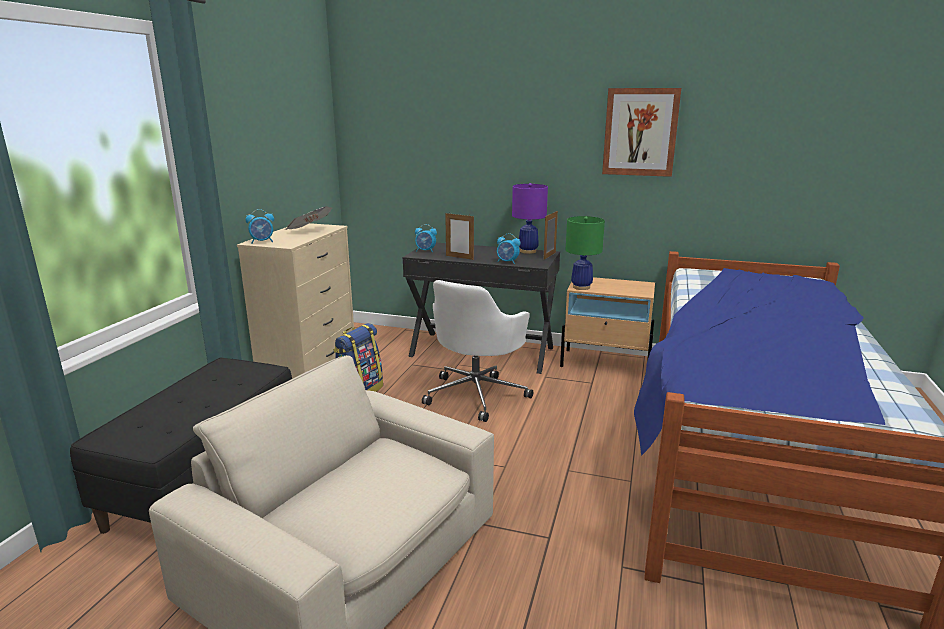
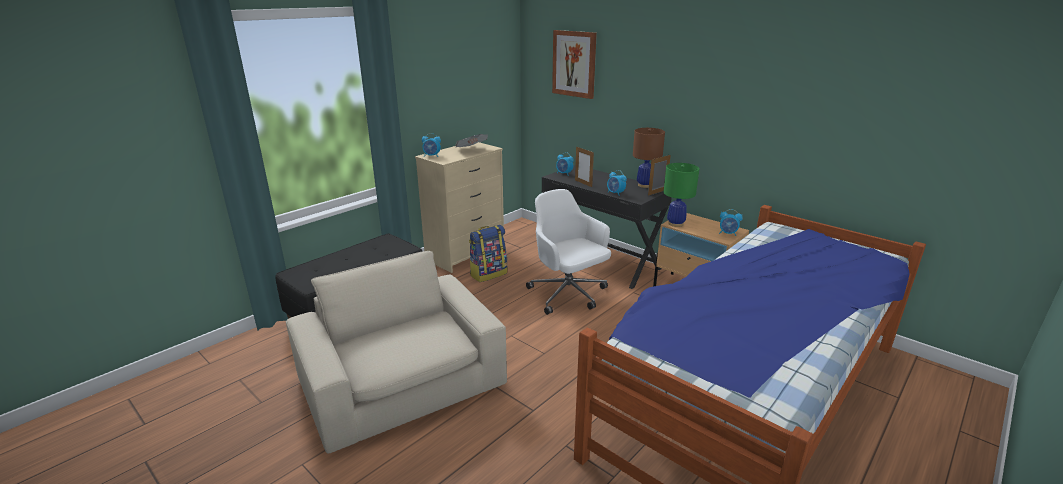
camera: 25 degrees right, 5 degrees up
white office chair [422,280,533,422] -> white office chair turned 90 degrees clockwise [526,189,611,315]
purple table lamp [512,183,548,254] -> brown table lamp [633,128,665,188]
picture [602,88,681,177] -> picture moved to [552,30,597,99]
none -> alarm clock [719,209,743,236]

